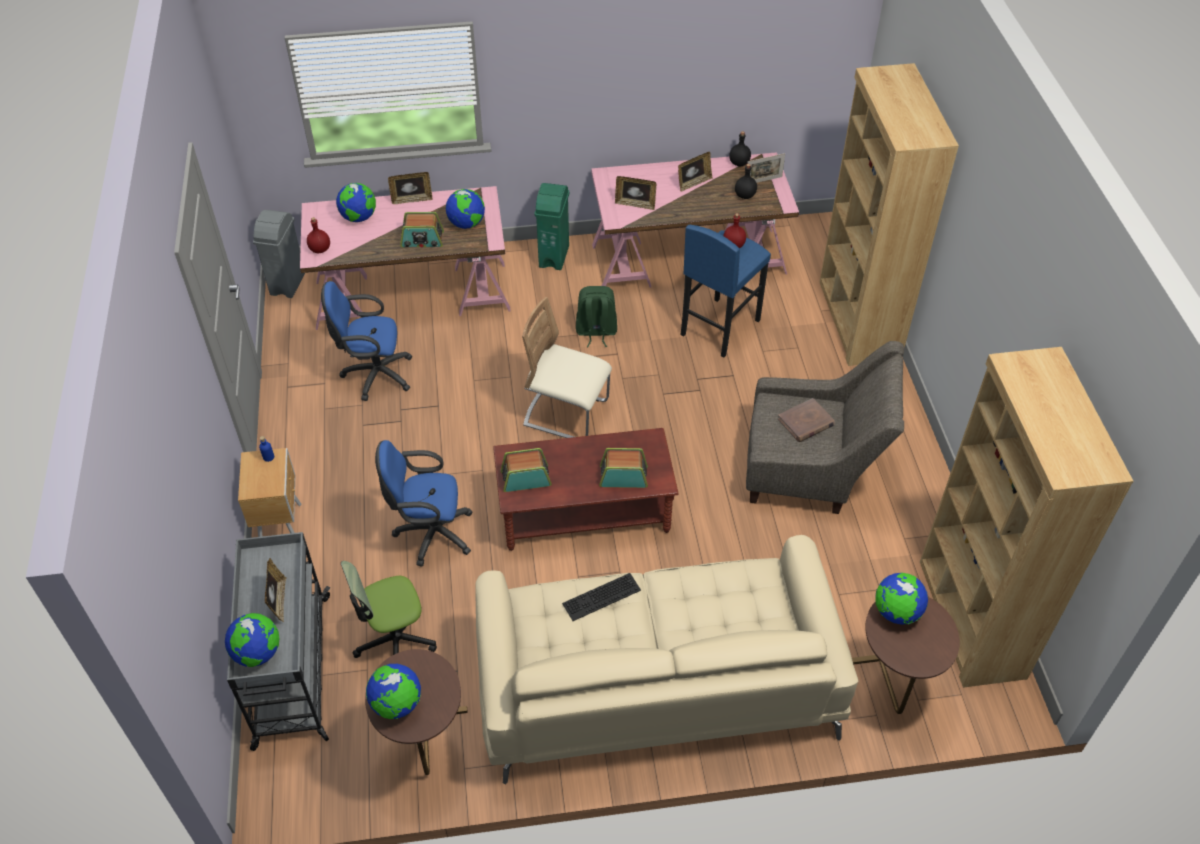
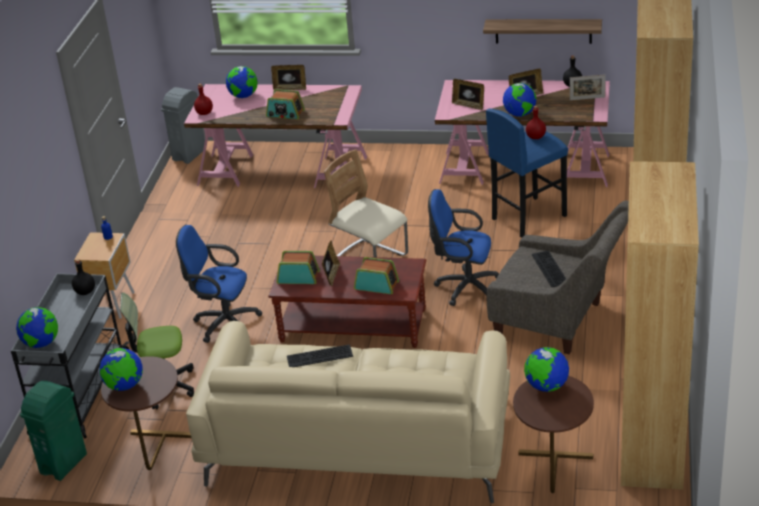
camera: 20 degrees right, 15 degrees down
picture frame [265,558,287,622] -> picture frame moved to [322,240,340,286]
blue office chair [321,281,412,401] -> blue office chair moved to [428,189,499,306]
globe [446,189,485,229] -> globe moved to [503,83,536,117]
green trash can [535,183,569,270] -> green trash can moved to [20,381,87,481]
green backpack [576,286,617,347] -> none
black bottle [735,164,757,199] -> black bottle moved to [72,259,95,295]
brown book [778,398,835,442] -> keyboard [532,250,566,287]
none -> shelf [483,19,602,44]

